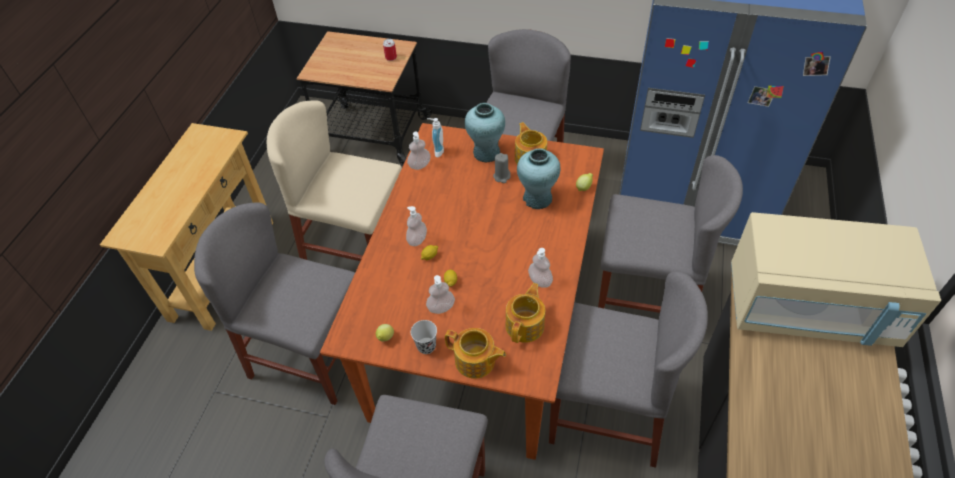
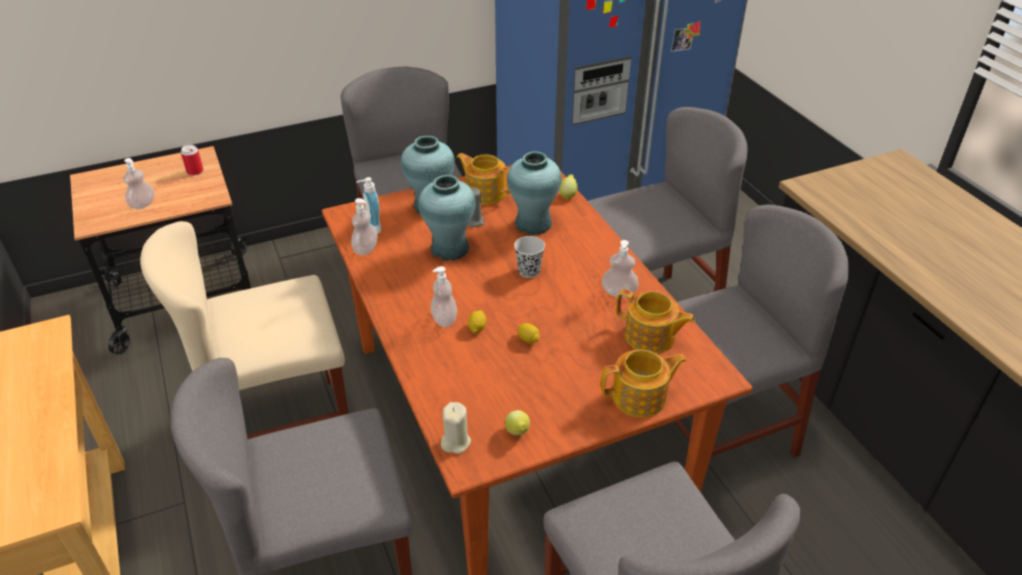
camera: 40 degrees left, 10 degrees down
black cup [411,320,437,354] -> black cup moved to [514,236,545,278]
soap dispenser [426,275,455,314] -> soap dispenser moved to [123,158,154,209]
teapot [505,283,545,343] -> teapot turned 135 degrees clockwise [616,289,695,354]
beige microwave [731,212,941,347] -> none
none -> turquoise vase [418,175,476,261]
none -> beige candle [441,402,471,454]

